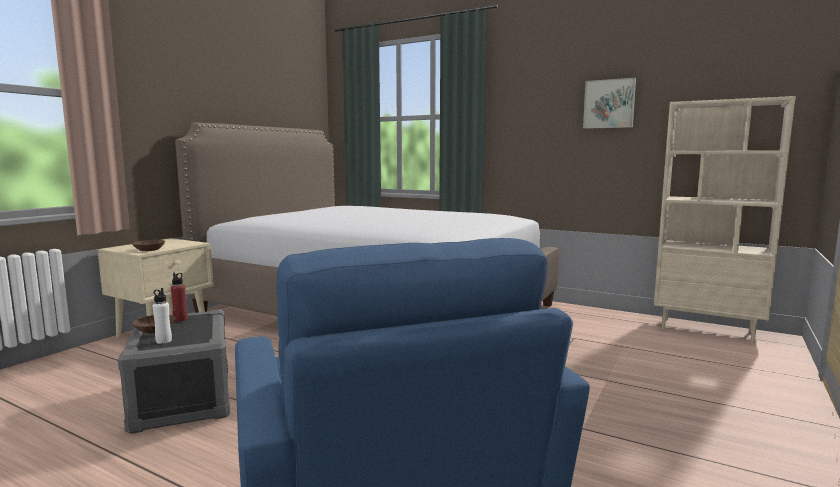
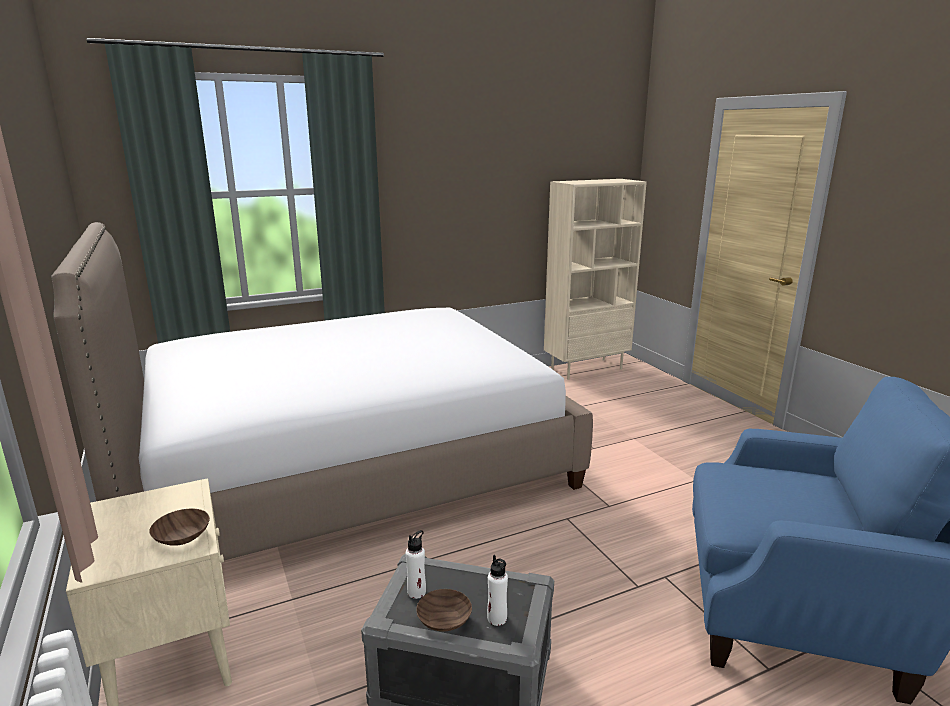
camera: 55 degrees left, 10 degrees up
red bottle [171,273,187,322] -> white bottle [406,530,426,599]
picture [583,78,636,129] -> none

